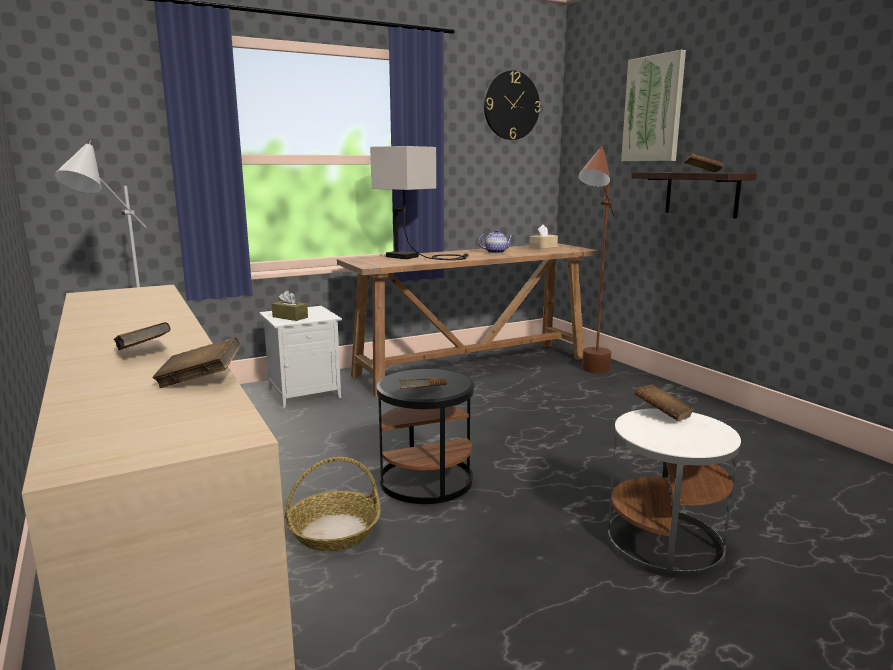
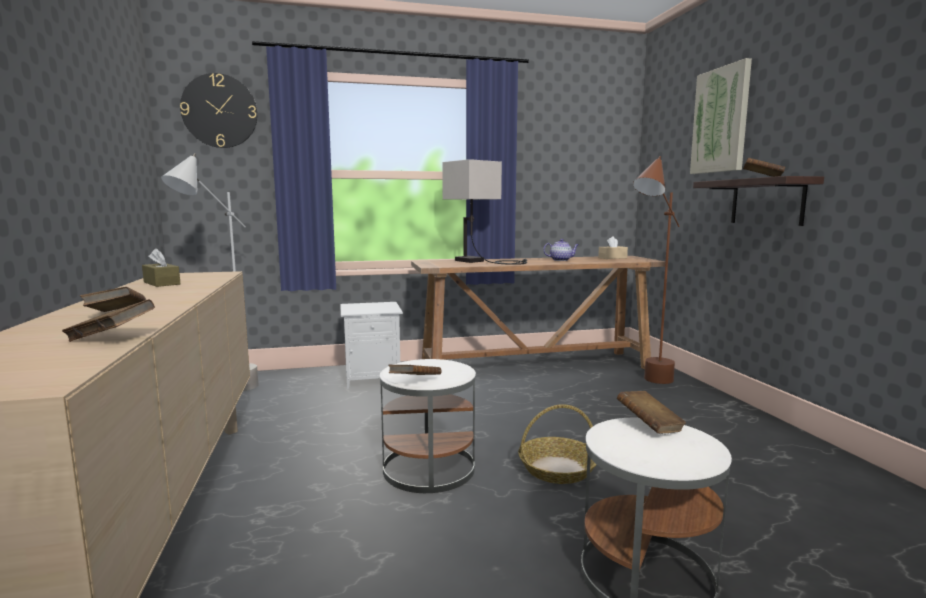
camera: 15 degrees right, 5 degrees down
brown tissue box [272,290,308,321] -> brown tissue box moved to [142,248,180,287]
basket [285,457,380,551] -> basket moved to [518,404,597,484]
black side table [376,369,474,504] -> white side table [380,359,476,493]
wall clock [484,70,541,140] -> wall clock moved to [180,73,258,148]

